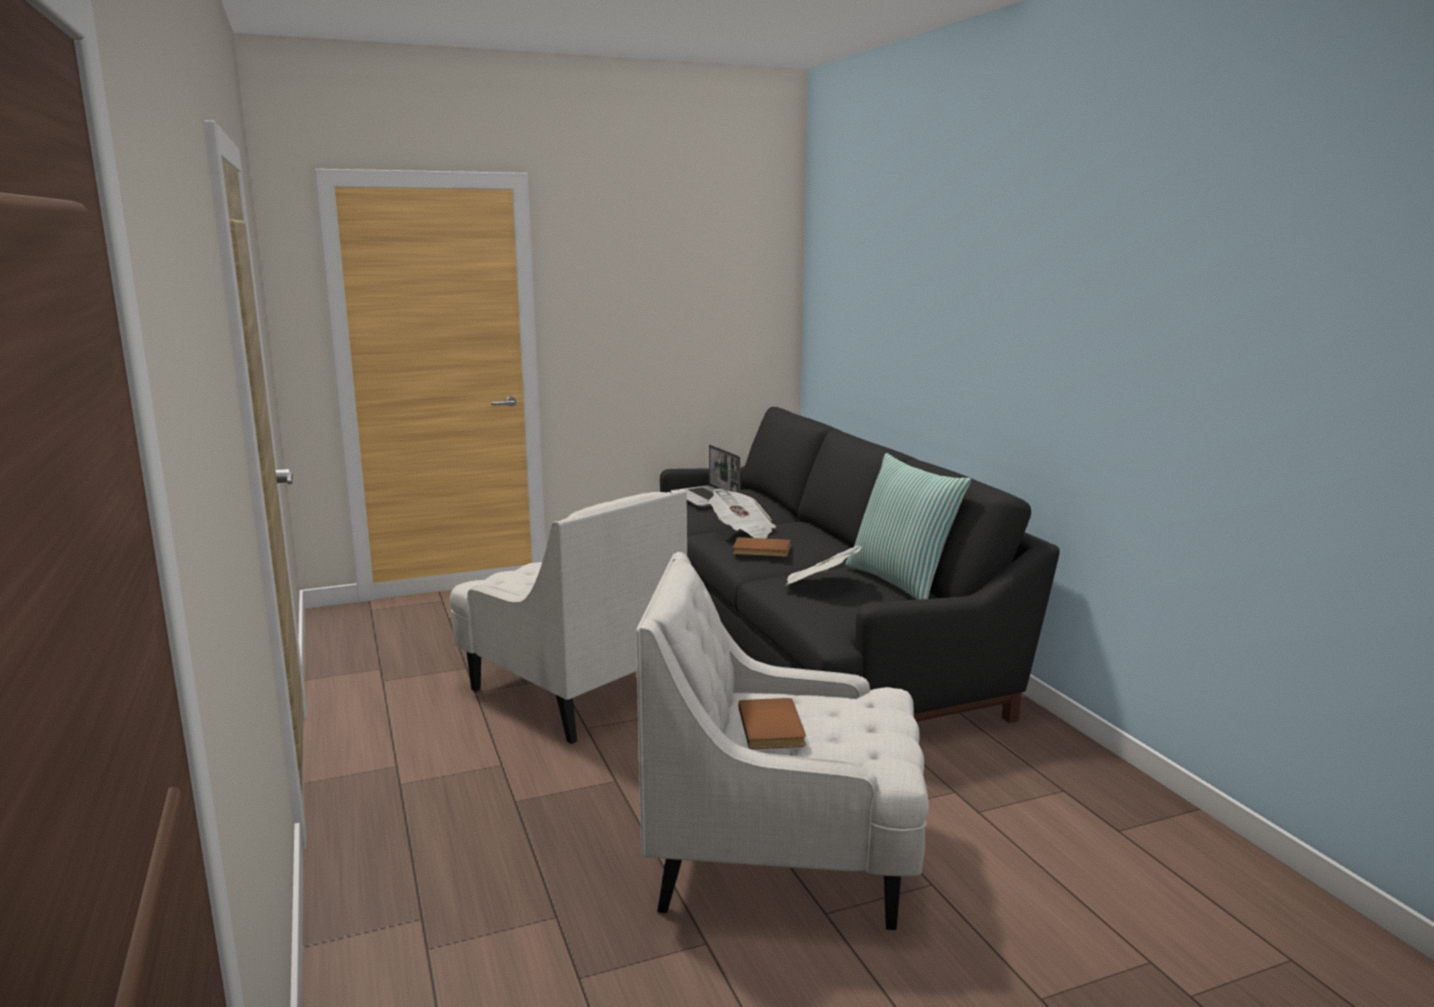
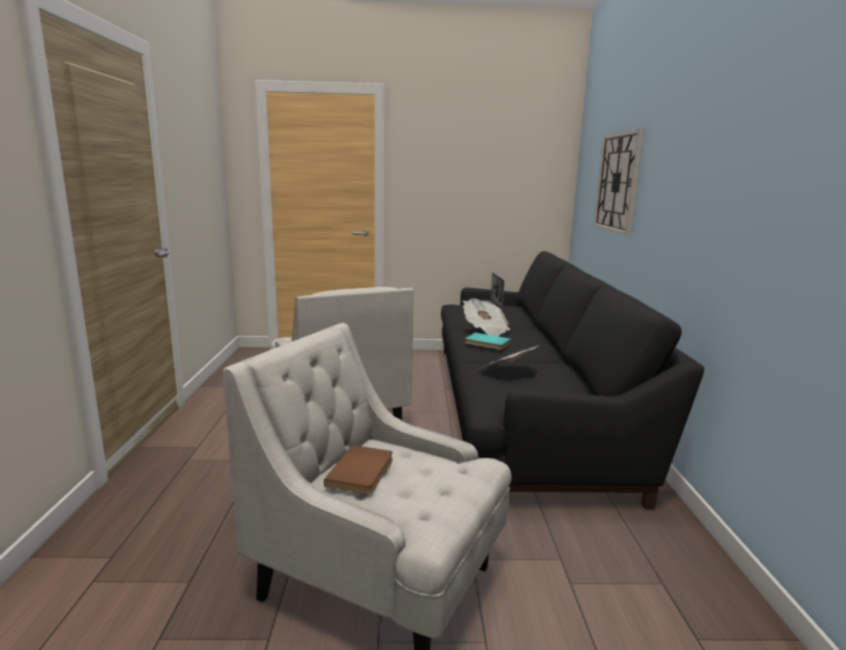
camera: 20 degrees right, 0 degrees up
brown book [733,537,791,557] -> turquoise book [465,333,511,350]
pillow [846,453,971,600] -> none
none -> wall clock [594,129,644,235]

